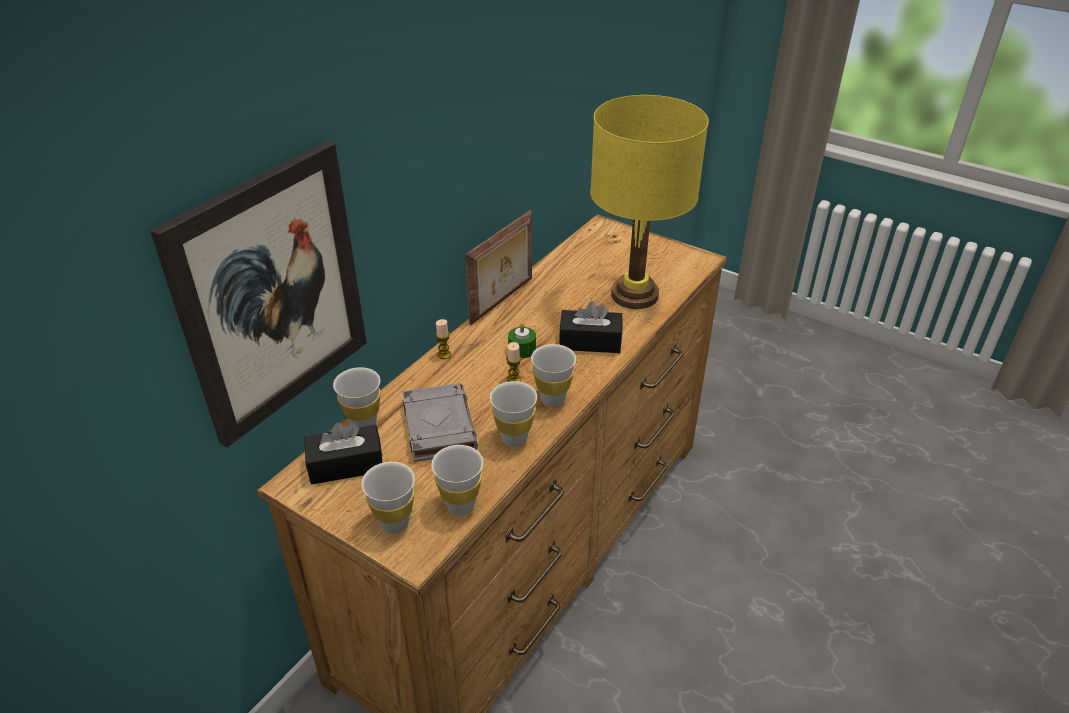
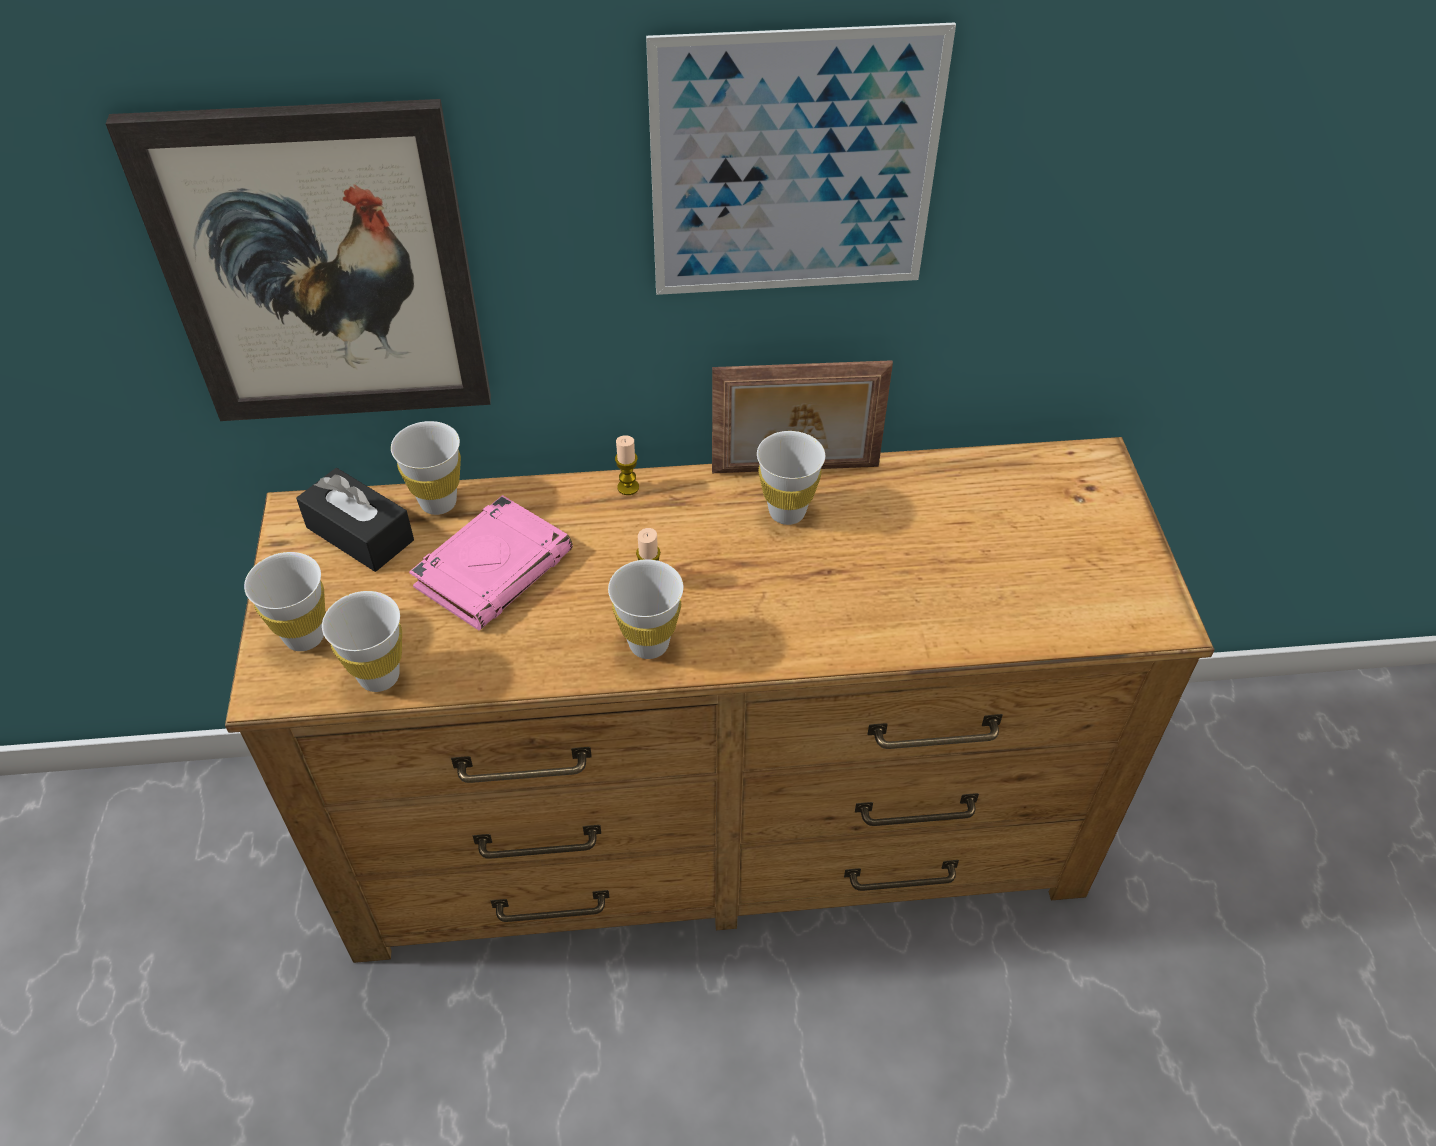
camera: 50 degrees right, 10 degrees up
grey book [403,383,478,462] -> pink book [409,495,573,630]
white cup [490,381,537,447] -> white cup moved to [757,431,825,525]
green candle [508,323,536,358] -> none
black tissue box [559,301,622,353] -> none
yellow table lamp [590,95,709,309] -> none
none -> picture [646,22,956,295]

